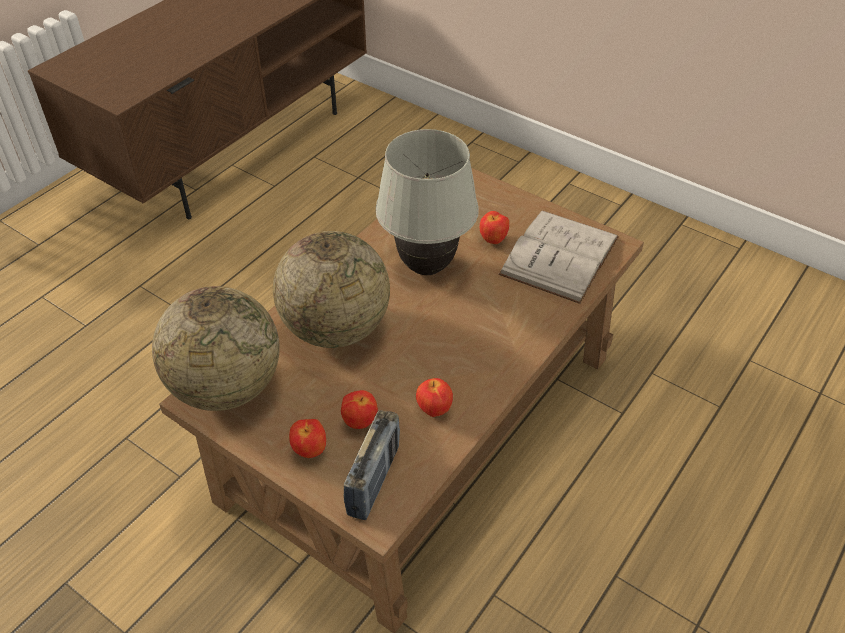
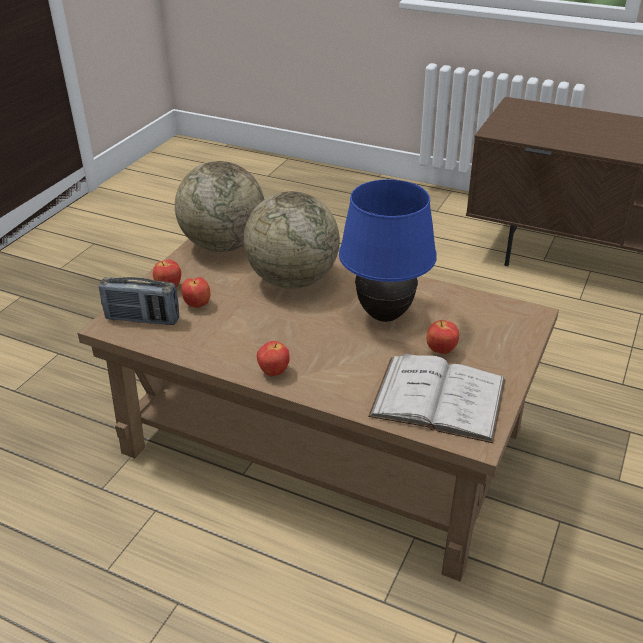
camera: 80 degrees right, 10 degrees down
white table lamp [376,129,479,275] -> blue table lamp [339,179,437,322]
apple [416,378,453,417] -> apple moved to [257,341,290,376]

